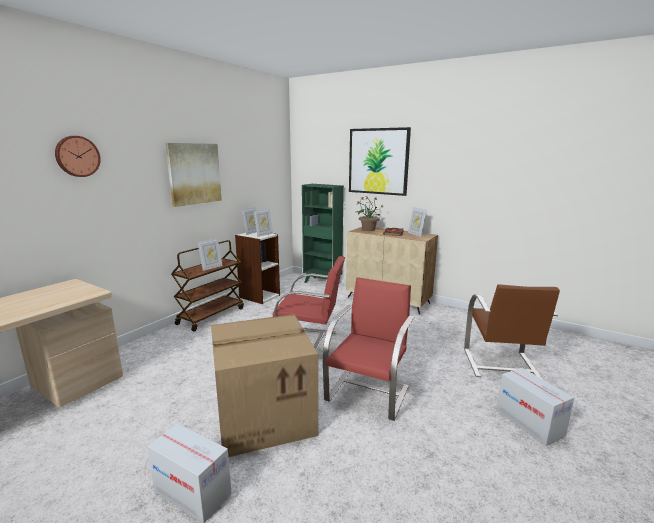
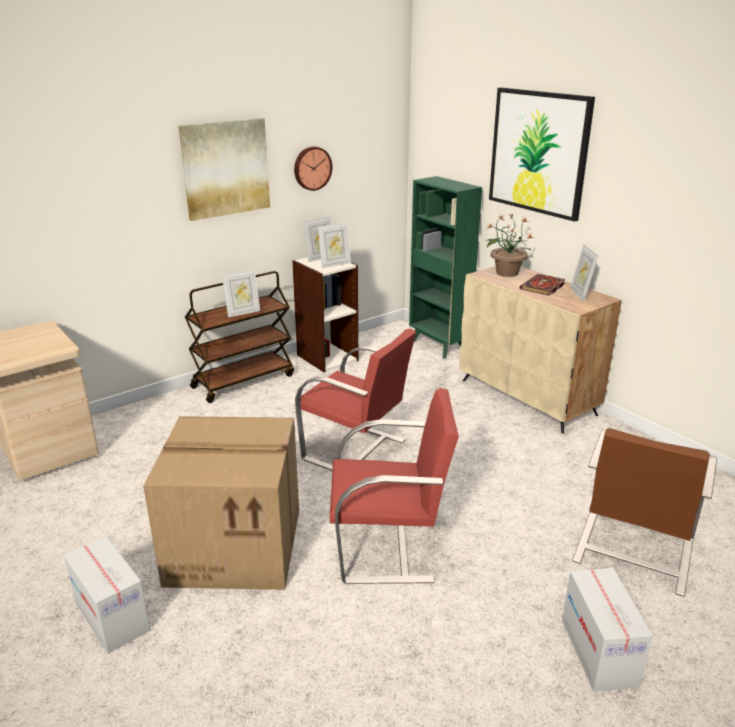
camera: 20 degrees right, 10 degrees up
wall clock [55,136,101,177] -> wall clock moved to [294,146,332,191]
red chair [323,277,414,421] -> red chair turned 45 degrees clockwise [329,388,459,584]

